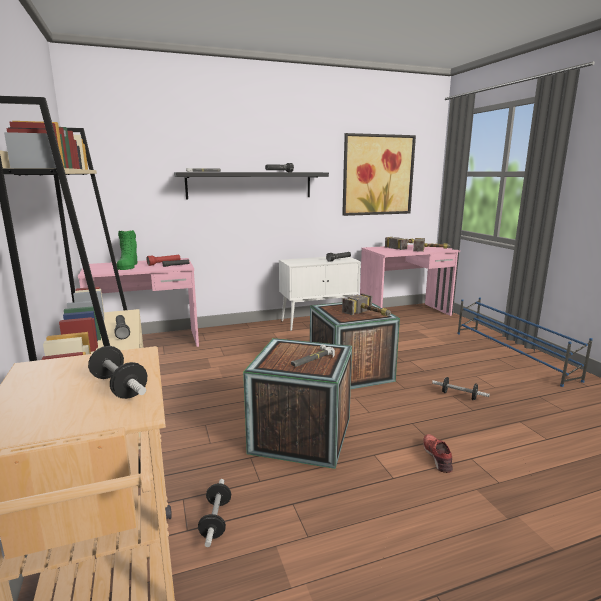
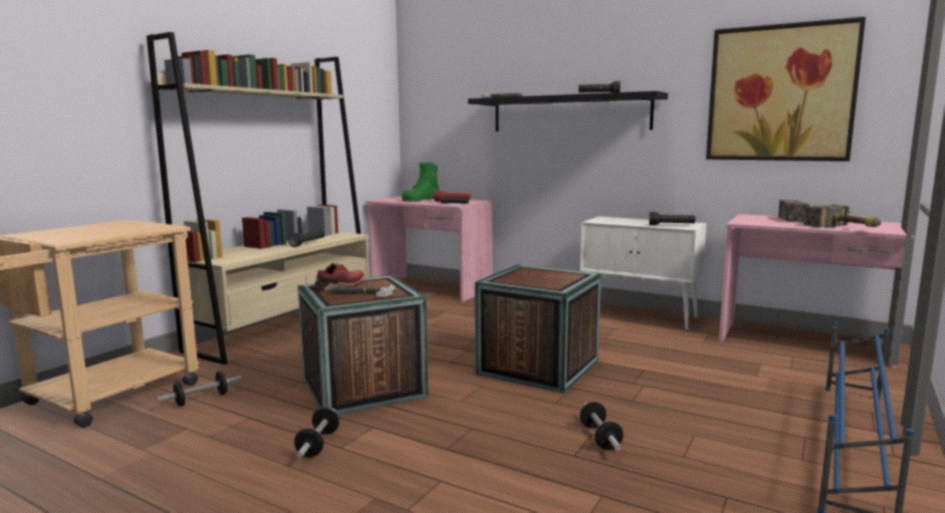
camera: 50 degrees right, 5 degrees down
dumbbell [88,346,147,399] -> dumbbell moved to [294,408,339,458]
hammer [342,293,391,316] -> none
red shoe [423,434,453,473] -> red shoe moved to [314,263,364,291]

